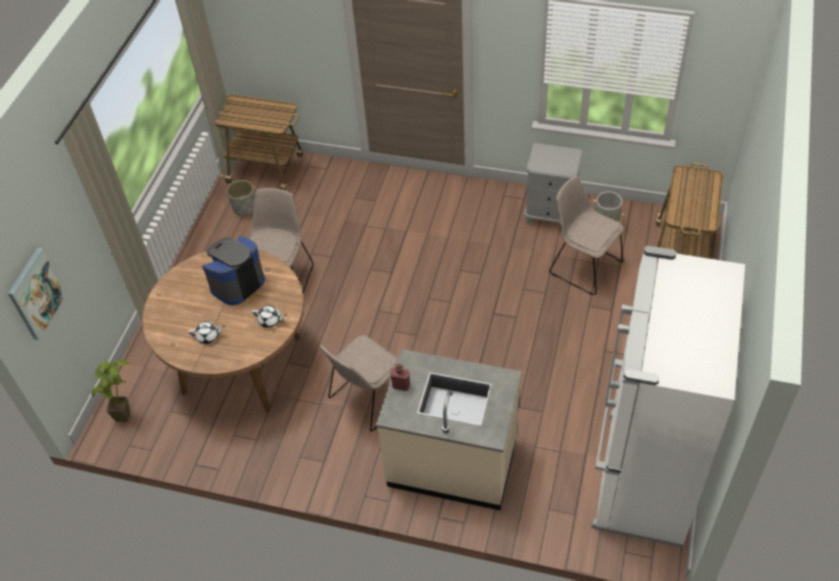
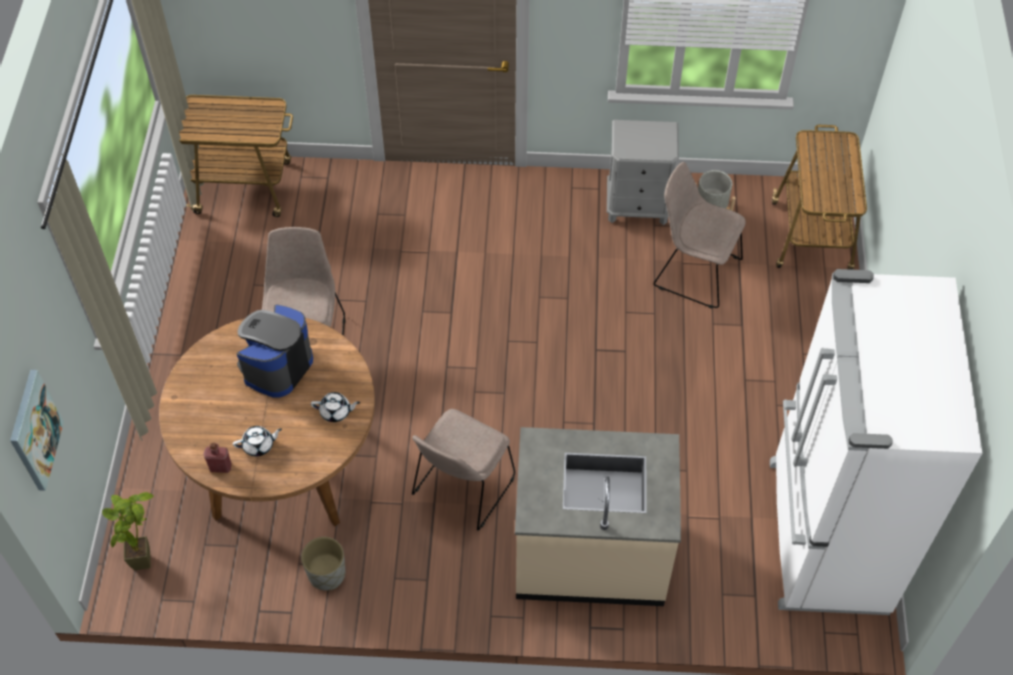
camera: 15 degrees left, 5 degrees up
grey planter [227,180,255,216] -> grey planter moved to [301,537,345,591]
red bottle [390,364,410,391] -> red bottle moved to [203,443,232,473]

